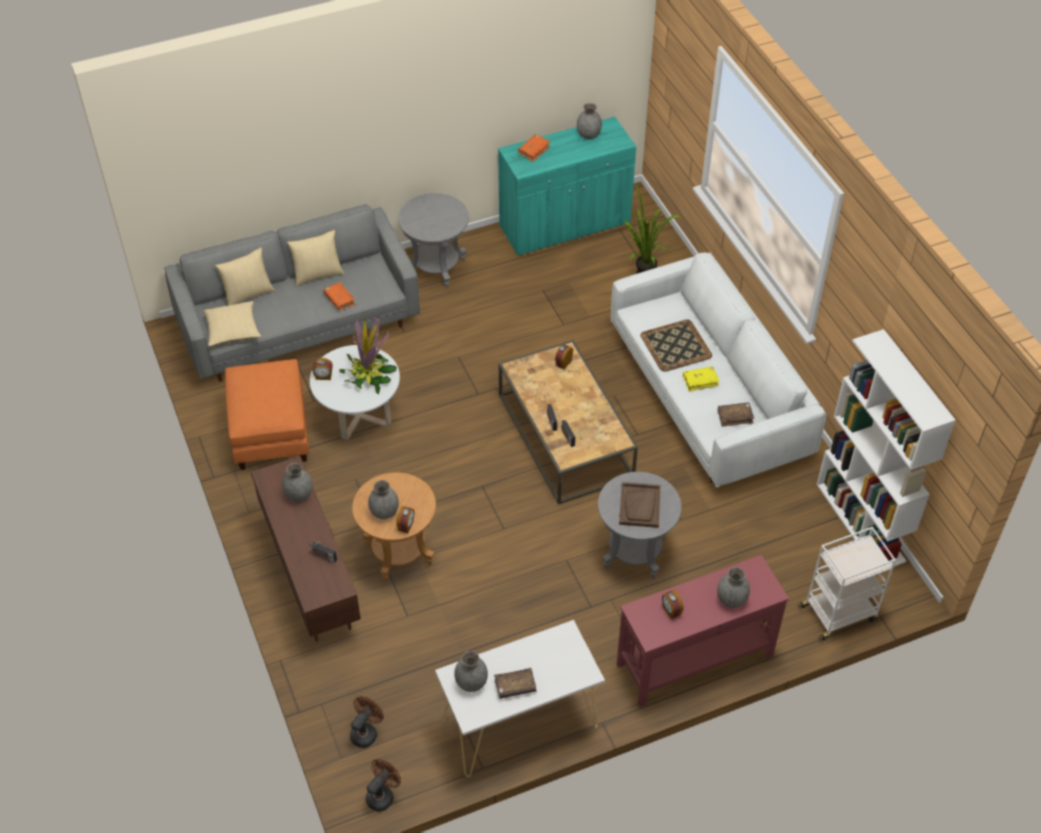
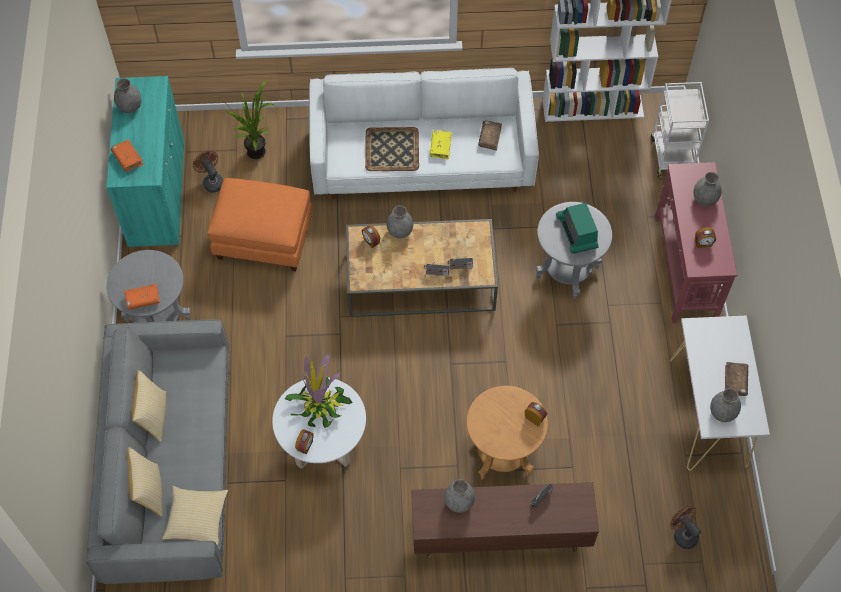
camera: 70 degrees left, 10 degrees up
orange ottoman [225,359,310,470] -> orange ottoman moved to [207,178,312,271]
orange book [323,282,356,310] -> orange book moved to [124,284,160,310]
brown fan [366,759,401,811] -> brown fan moved to [193,151,224,193]
grey vase [368,480,399,519] -> grey vase moved to [387,205,413,239]
brown tray [619,482,661,528] -> radio [556,203,598,254]

